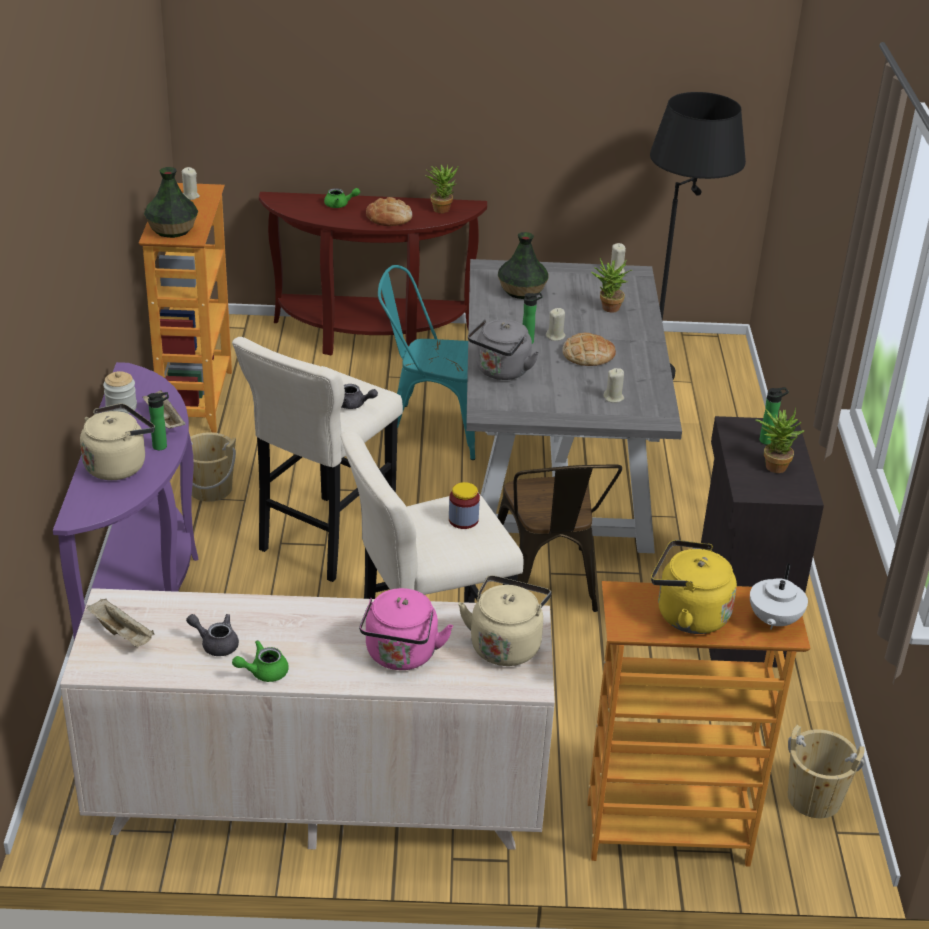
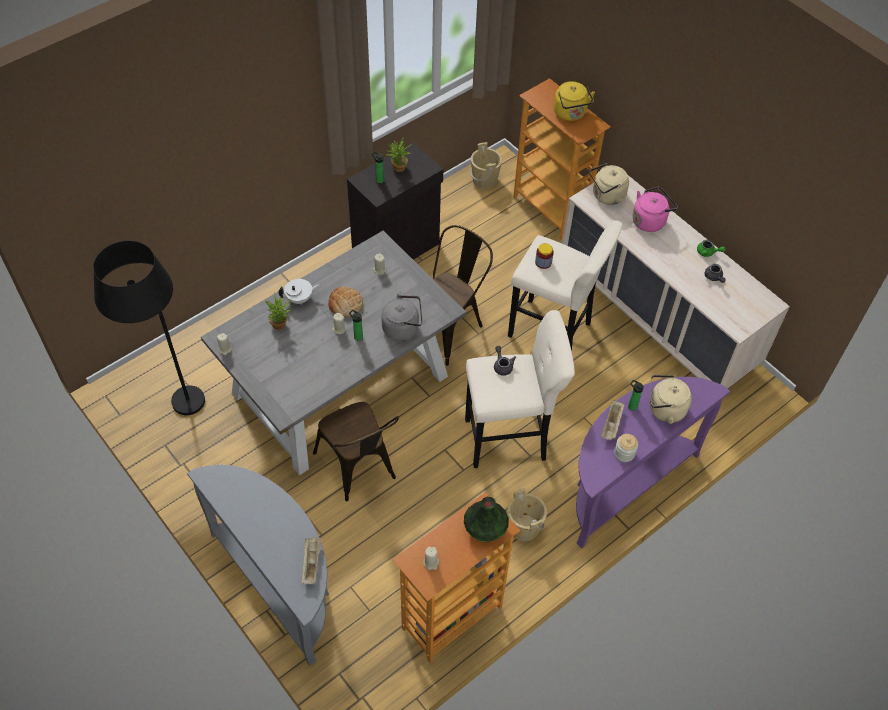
camera: 130 degrees left, 20 degrees up
beige tray [87,598,155,647] -> beige tray moved to [301,537,321,584]
brown console table [259,192,487,355] -> grey console table [187,464,329,666]
green teapot [324,188,360,208] -> none
bread [366,197,412,226] -> none
turquoise chair [378,265,475,460] -> brown chair [313,402,399,502]
potted plant [425,164,459,213] -> none
vase [498,232,549,299] -> none
white teapot [750,563,808,630] -> white teapot moved to [278,279,320,304]

